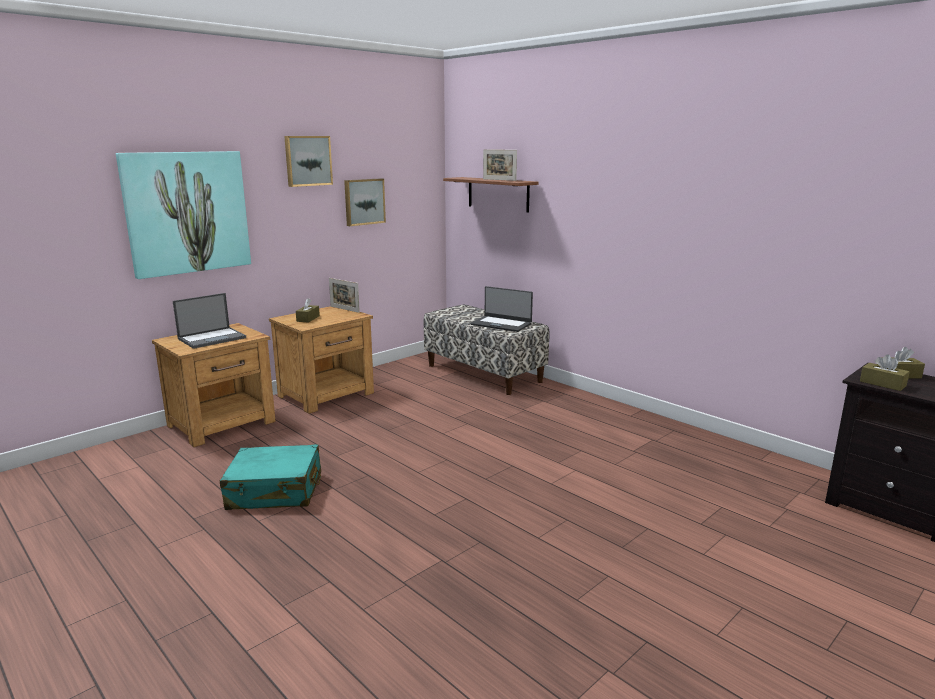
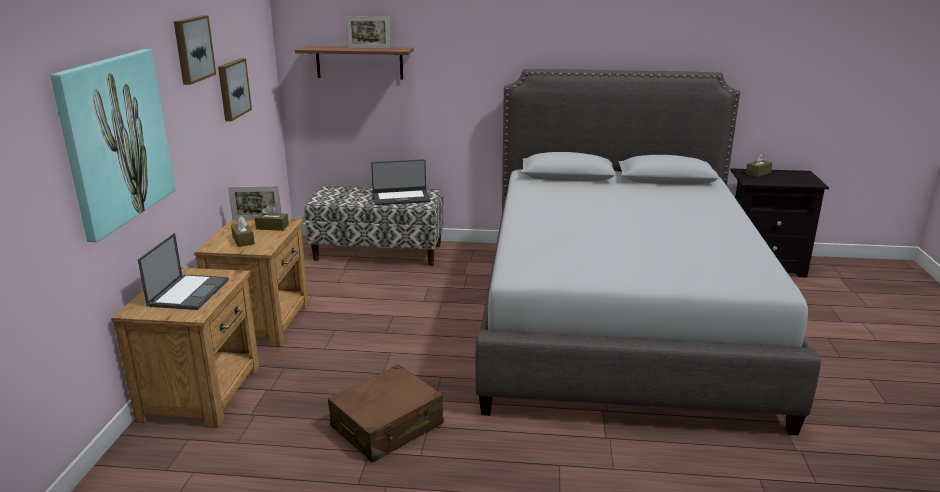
camera: 40 degrees left, 5 degrees up
turquoise suitcase [220,444,321,510] -> brown suitcase [328,364,444,463]
brown tissue box [860,354,910,391] -> brown tissue box moved to [255,204,289,231]
none -> grey bed [475,69,821,435]

